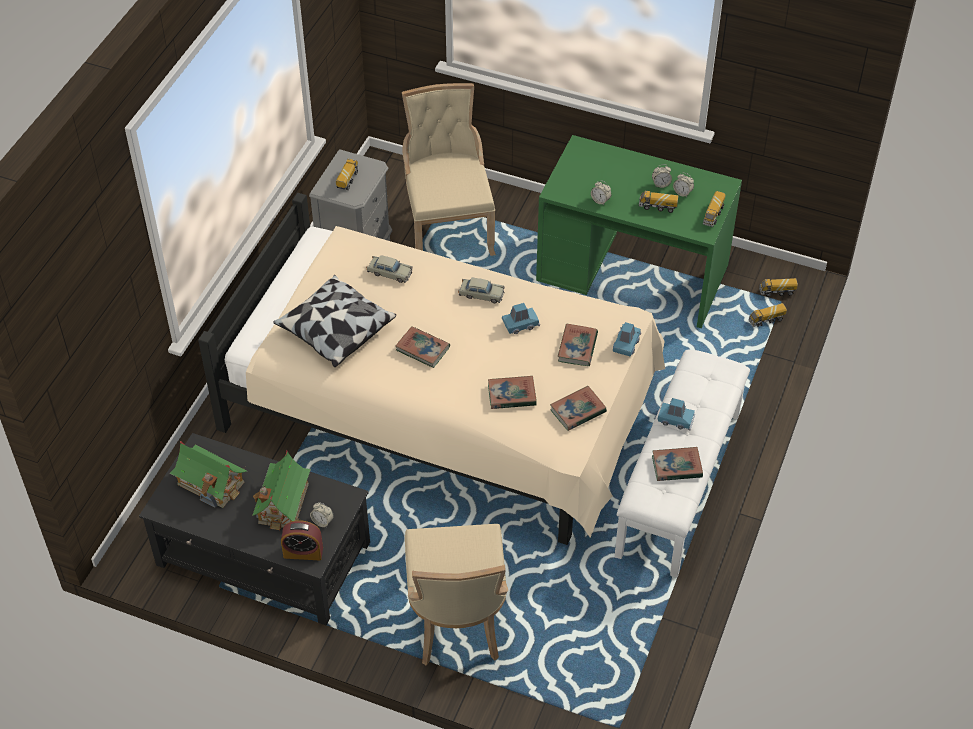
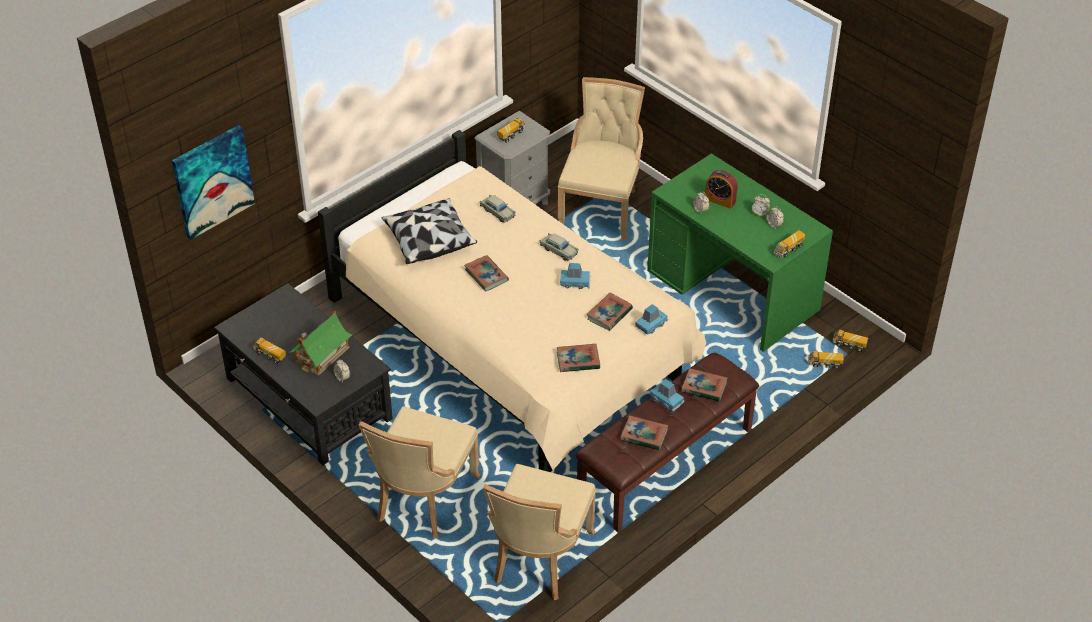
camera: 25 degrees right, 5 degrees down
toy house [170,441,247,508] -> none
alarm clock [281,520,323,560] -> alarm clock moved to [705,170,738,209]
book [488,376,537,409] -> book moved to [681,368,728,401]
white bench [614,350,750,578] -> brown bench [576,353,759,533]
toy truck [639,191,679,213] -> toy truck moved to [253,337,286,364]
none -> picture [172,125,255,240]
none -> beige chair [483,464,596,600]

